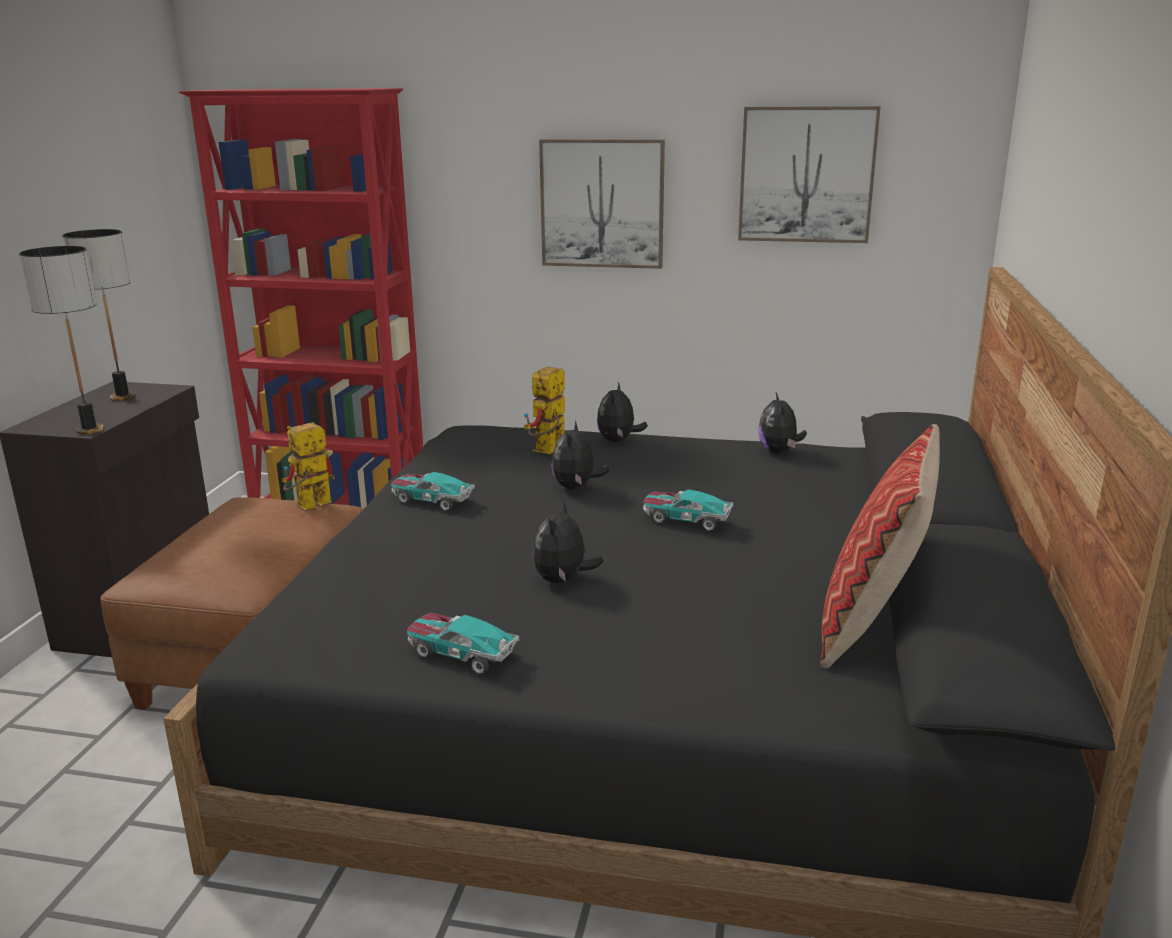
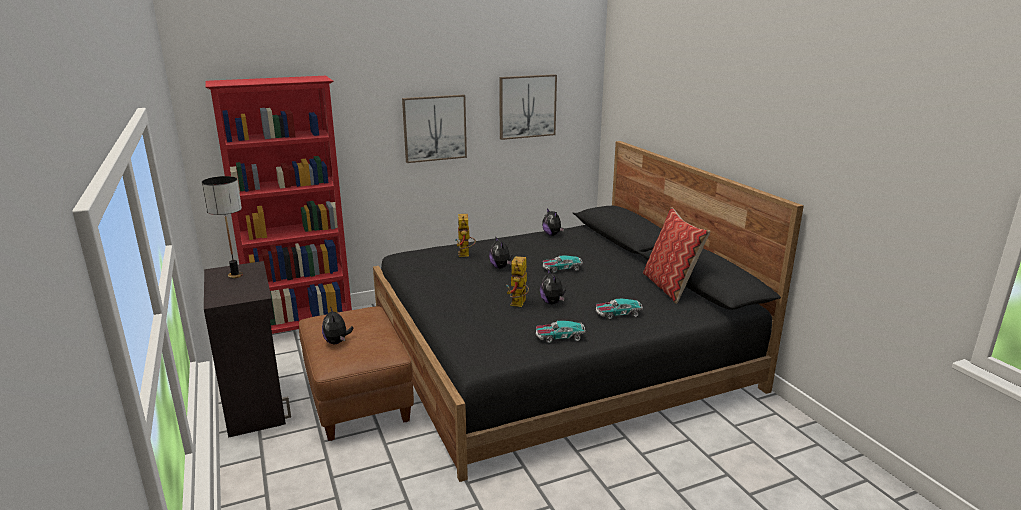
camera: 35 degrees left, 0 degrees up
table lamp [19,246,104,435] -> none
toy robot [282,422,335,510] -> toy robot moved to [506,256,529,307]
toy car [391,472,475,511] -> toy car moved to [596,299,643,319]
plush toy [597,382,648,442] -> plush toy moved to [322,307,354,344]

